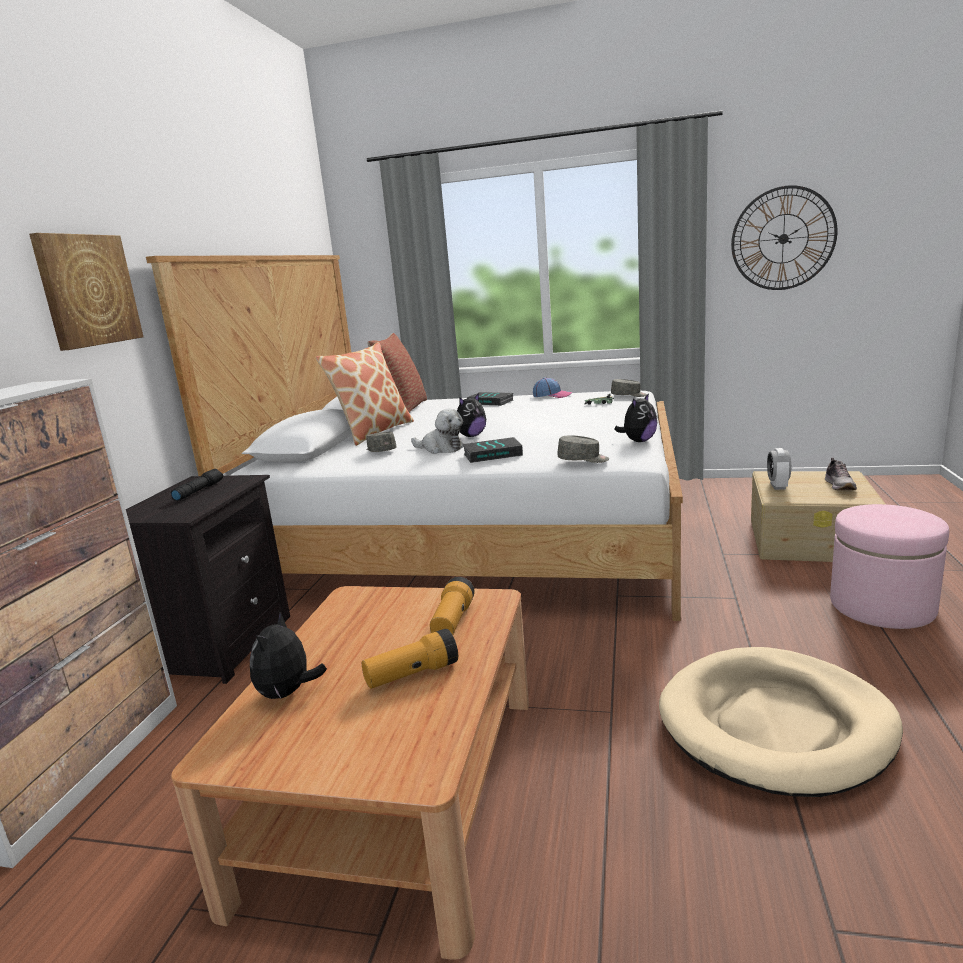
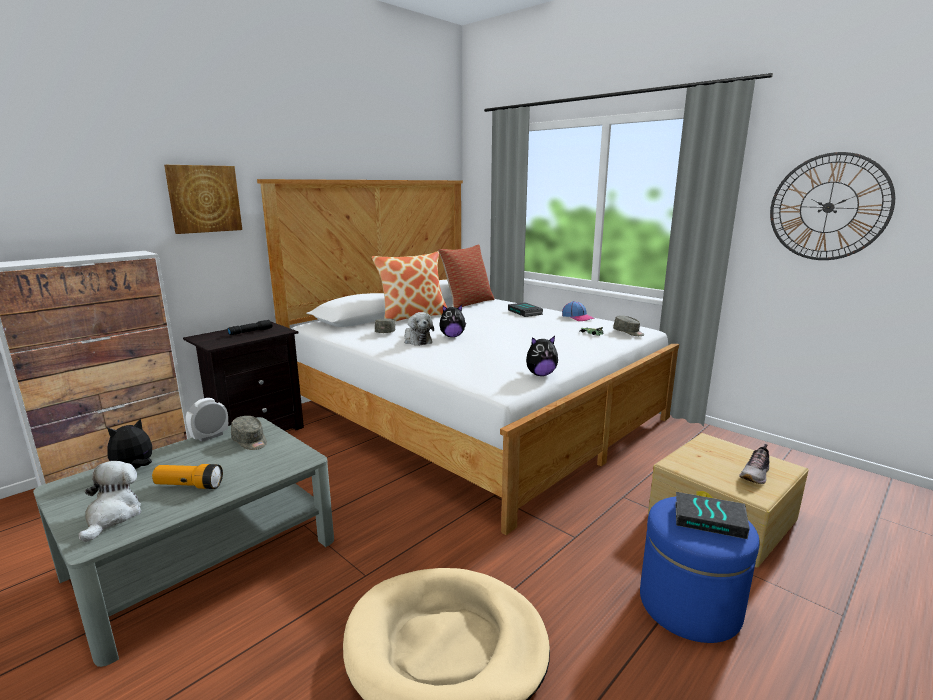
camera: 30 degrees right, 0 degrees up
brown coffee table [171,586,529,960] -> grey coffee table [33,417,334,667]
flashlight [430,577,474,635] -> none
book [462,437,523,463] -> book moved to [675,492,750,539]
grey cap [558,435,609,463] -> grey cap moved to [231,416,267,450]
alarm clock [767,448,791,490] -> alarm clock moved to [186,398,228,442]
pink ottoman [830,504,949,629] -> blue ottoman [640,497,760,643]
none -> plush toy [78,461,141,542]

